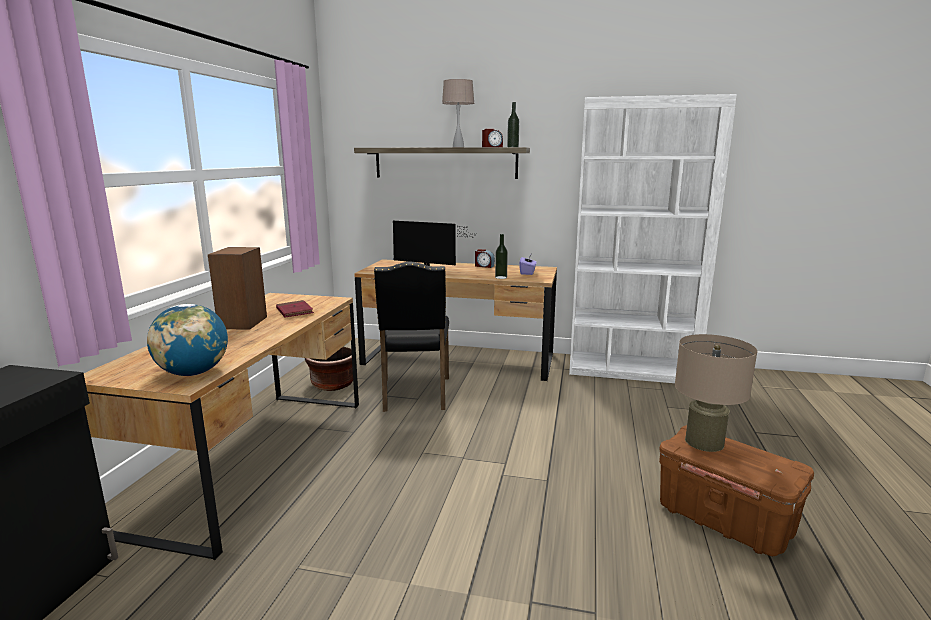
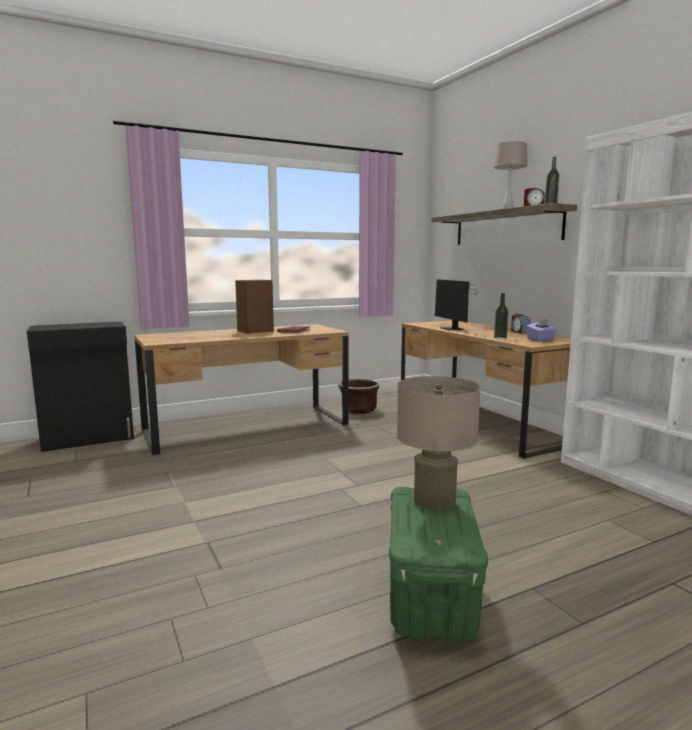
camera: 50 degrees right, 5 degrees down
globe [147,304,228,376] -> none
black chair [374,261,449,412] -> none
brown storage box [659,425,814,556] -> green storage box [389,487,488,643]

